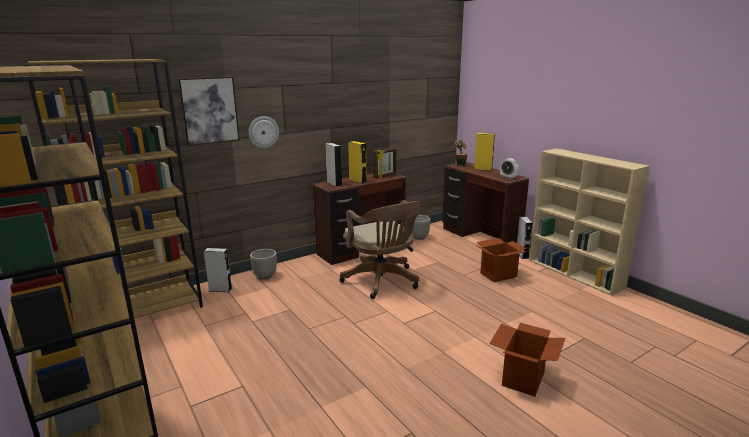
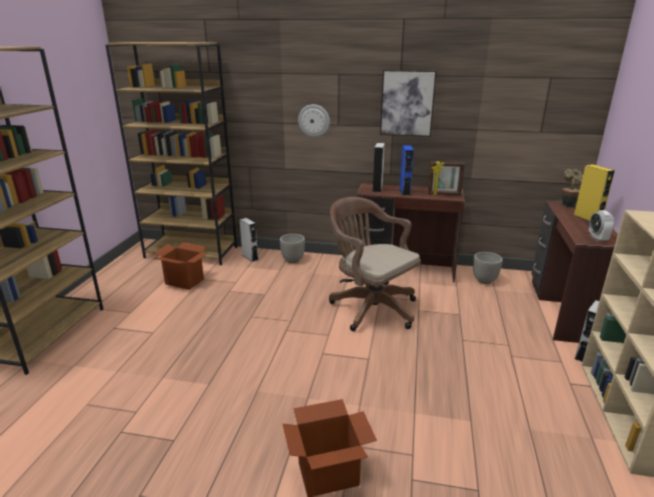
camera: 45 degrees right, 5 degrees up
picture [178,77,240,146] -> picture moved to [380,70,437,137]
brown office chair [339,200,420,299] -> brown office chair turned 120 degrees clockwise [329,197,421,331]
yellow speaker [348,141,367,184] -> blue speaker [400,145,414,196]
cardboard box [476,238,527,282] -> cardboard box moved to [153,242,208,290]

